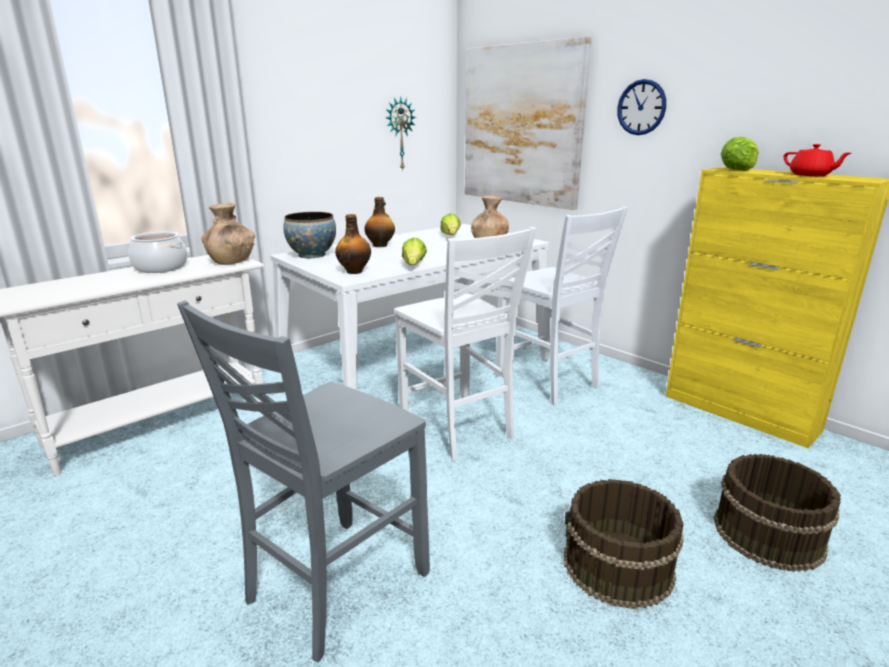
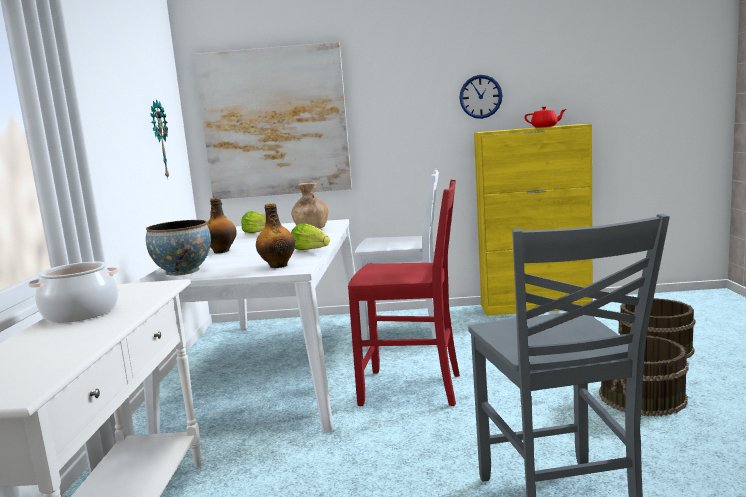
camera: 45 degrees left, 10 degrees down
brown vase [201,203,255,265] -> none
white chair [394,227,536,460] -> red chair [348,180,460,406]
wall clock [617,79,666,135] -> wall clock moved to [459,75,502,119]
lettuce [720,137,758,171] -> none

